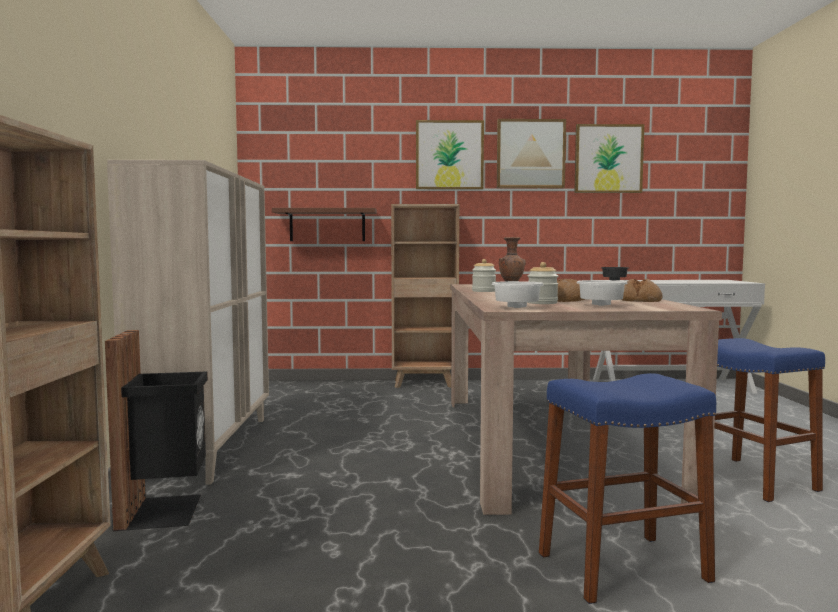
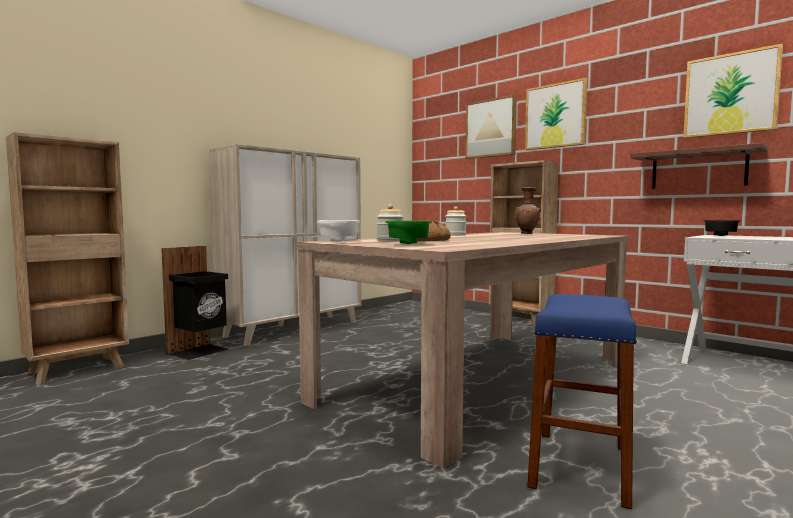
camera: 45 degrees right, 0 degrees up
brown shelf [272,208,377,241] -> brown shelf moved to [630,143,768,189]
picture [497,119,566,188] -> picture moved to [465,94,517,159]
blue stool [539,373,716,604] -> none
white bowl [577,280,628,306] -> green bowl [386,221,431,244]
bread [621,279,663,302] -> none

